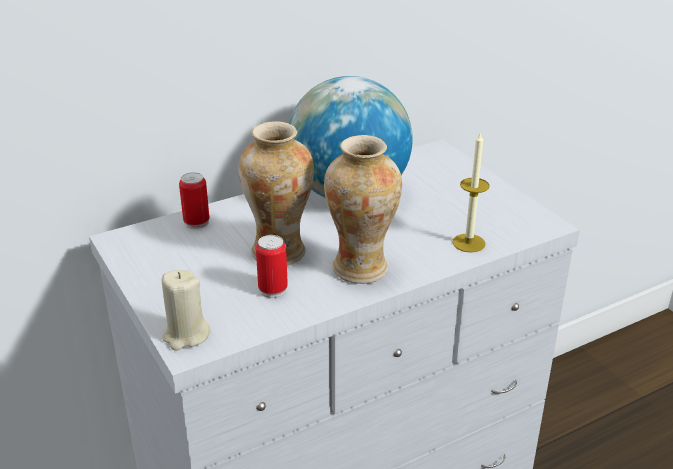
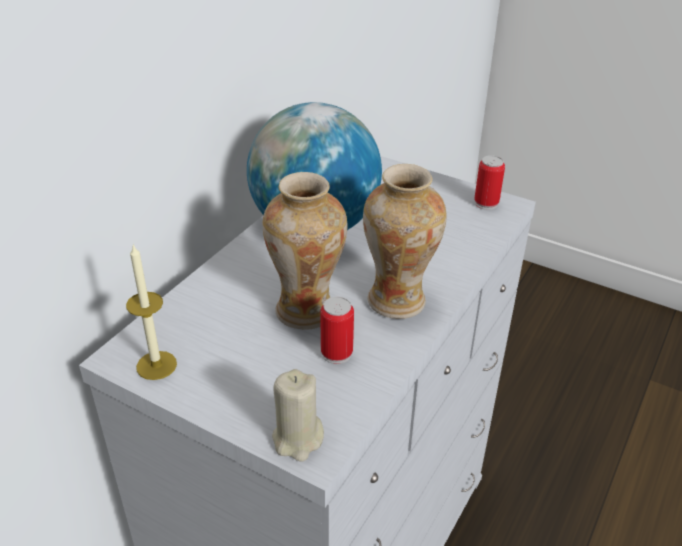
camera: 30 degrees left, 5 degrees up
can [179,172,209,229] -> can moved to [474,155,505,210]
candle [452,131,490,253] -> candle moved to [126,244,177,380]

